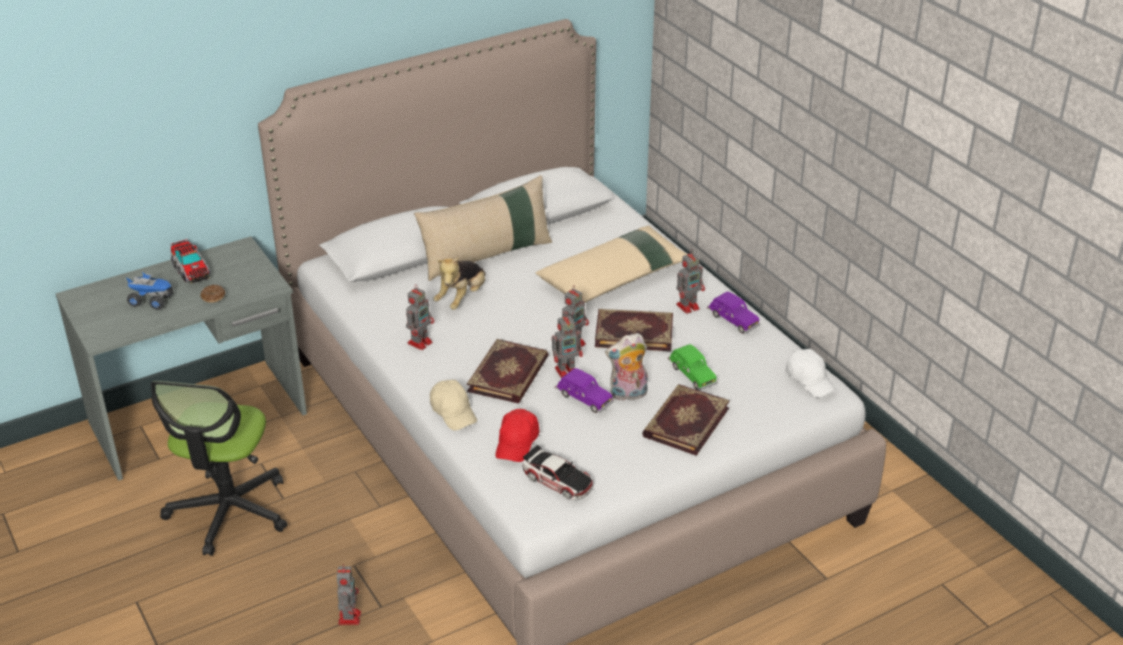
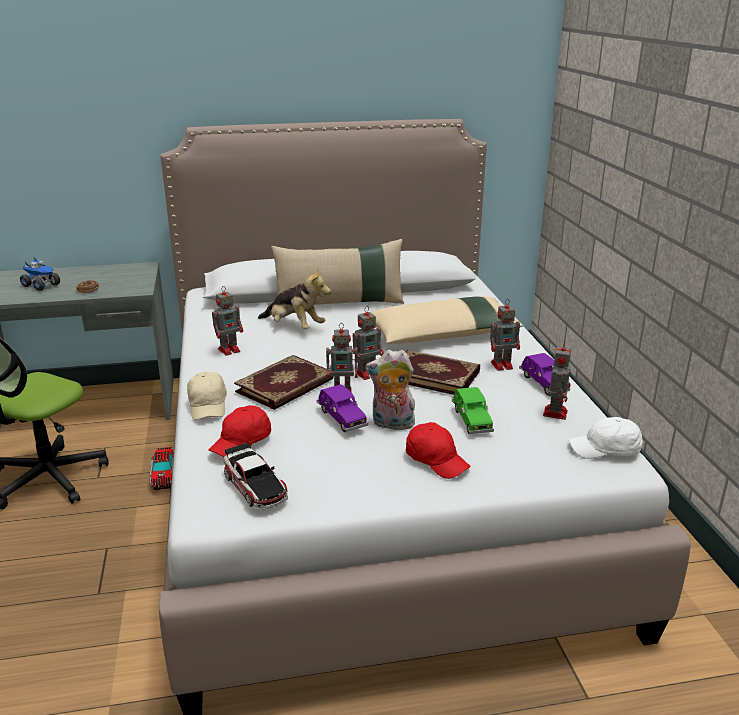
camera: 20 degrees right, 10 degrees down
toy truck [170,239,210,283] -> toy truck moved to [150,447,174,490]
toy robot [337,564,361,625] -> toy robot moved to [543,340,571,420]
plush toy [433,257,486,310] -> plush toy turned 105 degrees counterclockwise [258,267,331,329]
book [642,384,730,456] -> red cap [406,422,471,479]
white cap [785,349,836,398] -> white cap turned 105 degrees clockwise [569,417,643,459]

